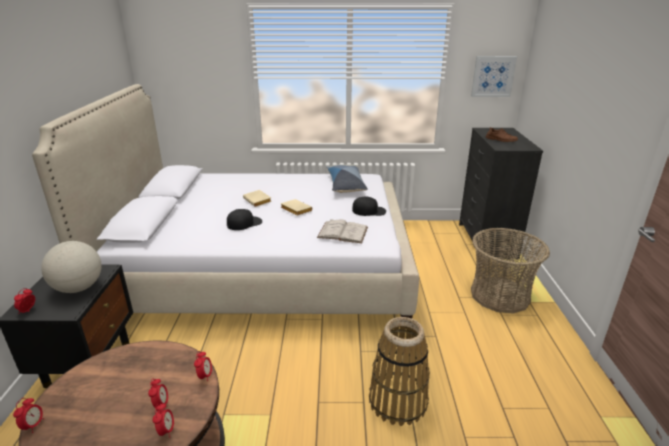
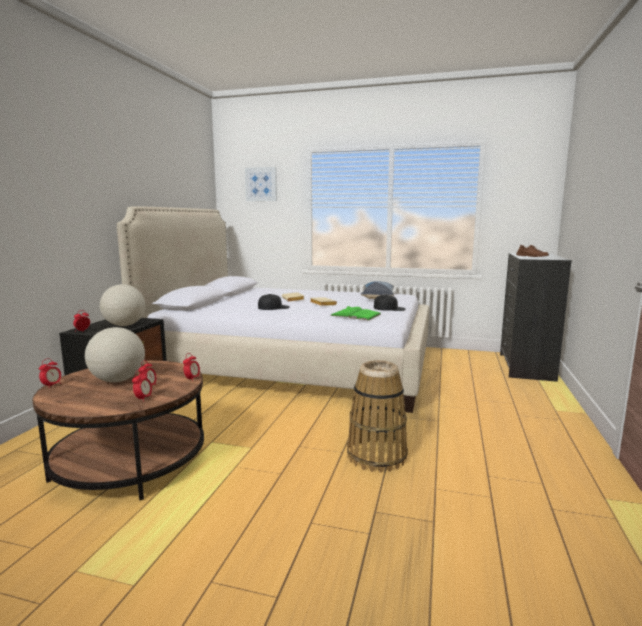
camera: 15 degrees right, 15 degrees down
white book [317,219,368,243] -> green book [330,306,381,320]
picture [471,56,517,97] -> picture moved to [245,167,277,201]
basket [471,228,550,314] -> none
none -> globe [85,327,145,382]

